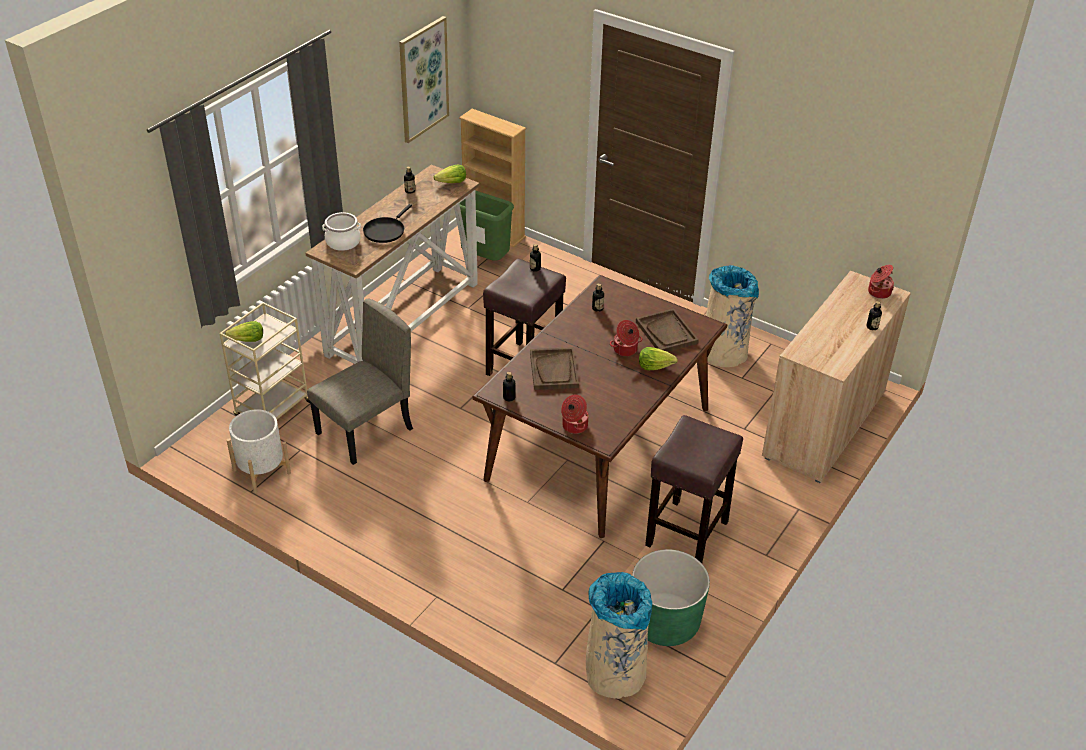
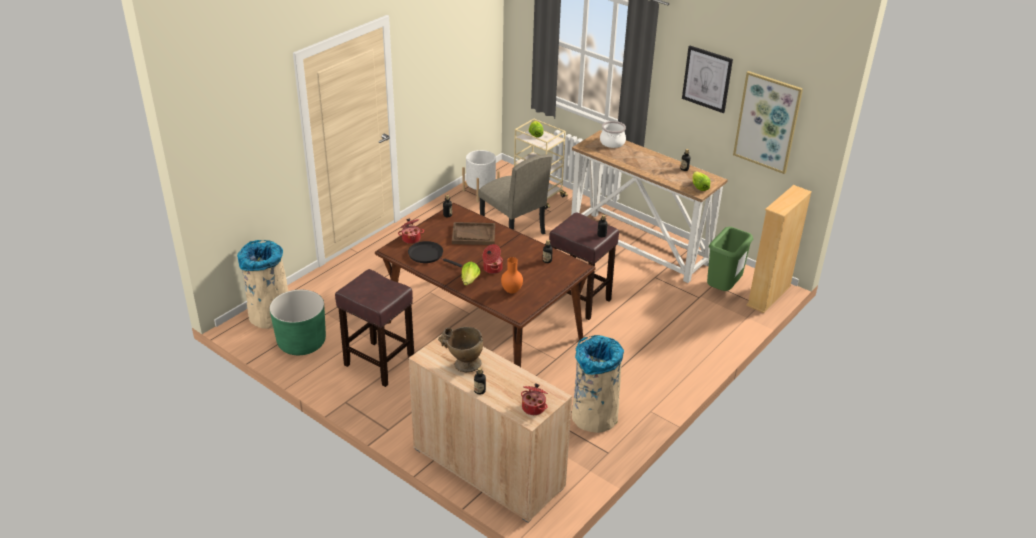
camera: 95 degrees right, 5 degrees down
black frying pan [363,204,412,243] -> black frying pan moved to [408,241,462,267]
brown tray [636,308,699,352] -> orange vase [501,257,523,293]
none -> beige vase [438,327,483,372]
none -> picture [682,46,733,113]

